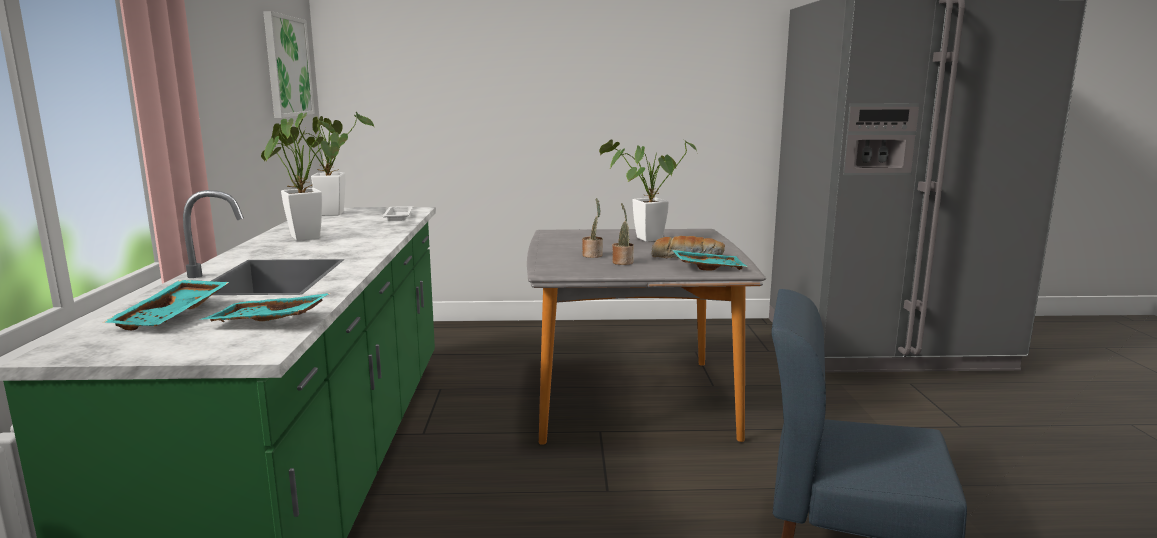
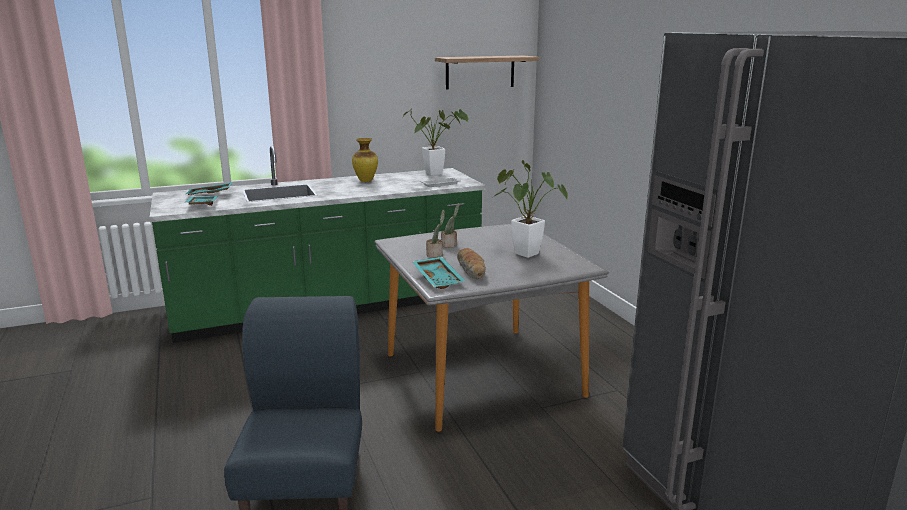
camera: 70 degrees right, 5 degrees up
potted plant [261,117,340,241] -> vase [352,138,378,182]
picture [263,11,315,118] -> shelf [435,56,539,90]

